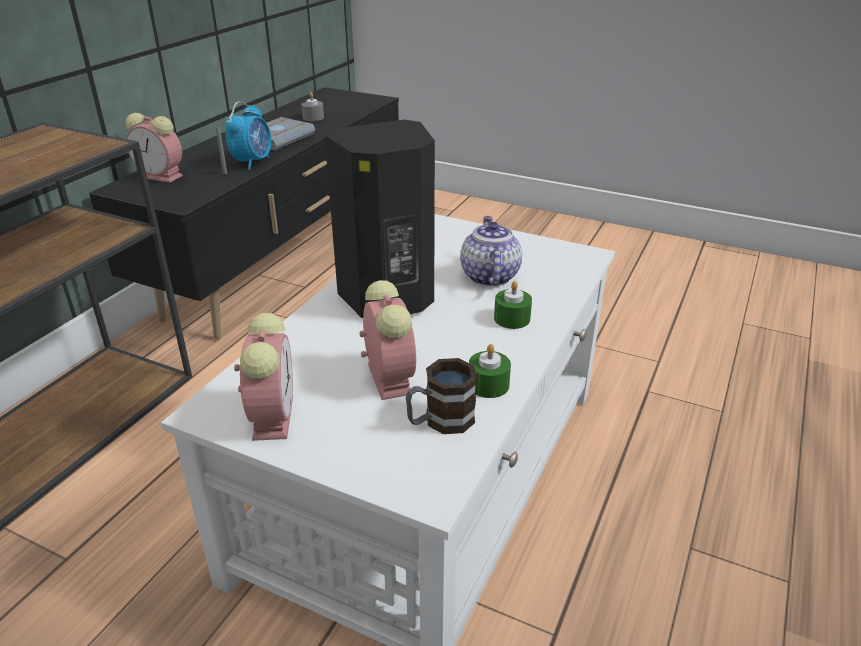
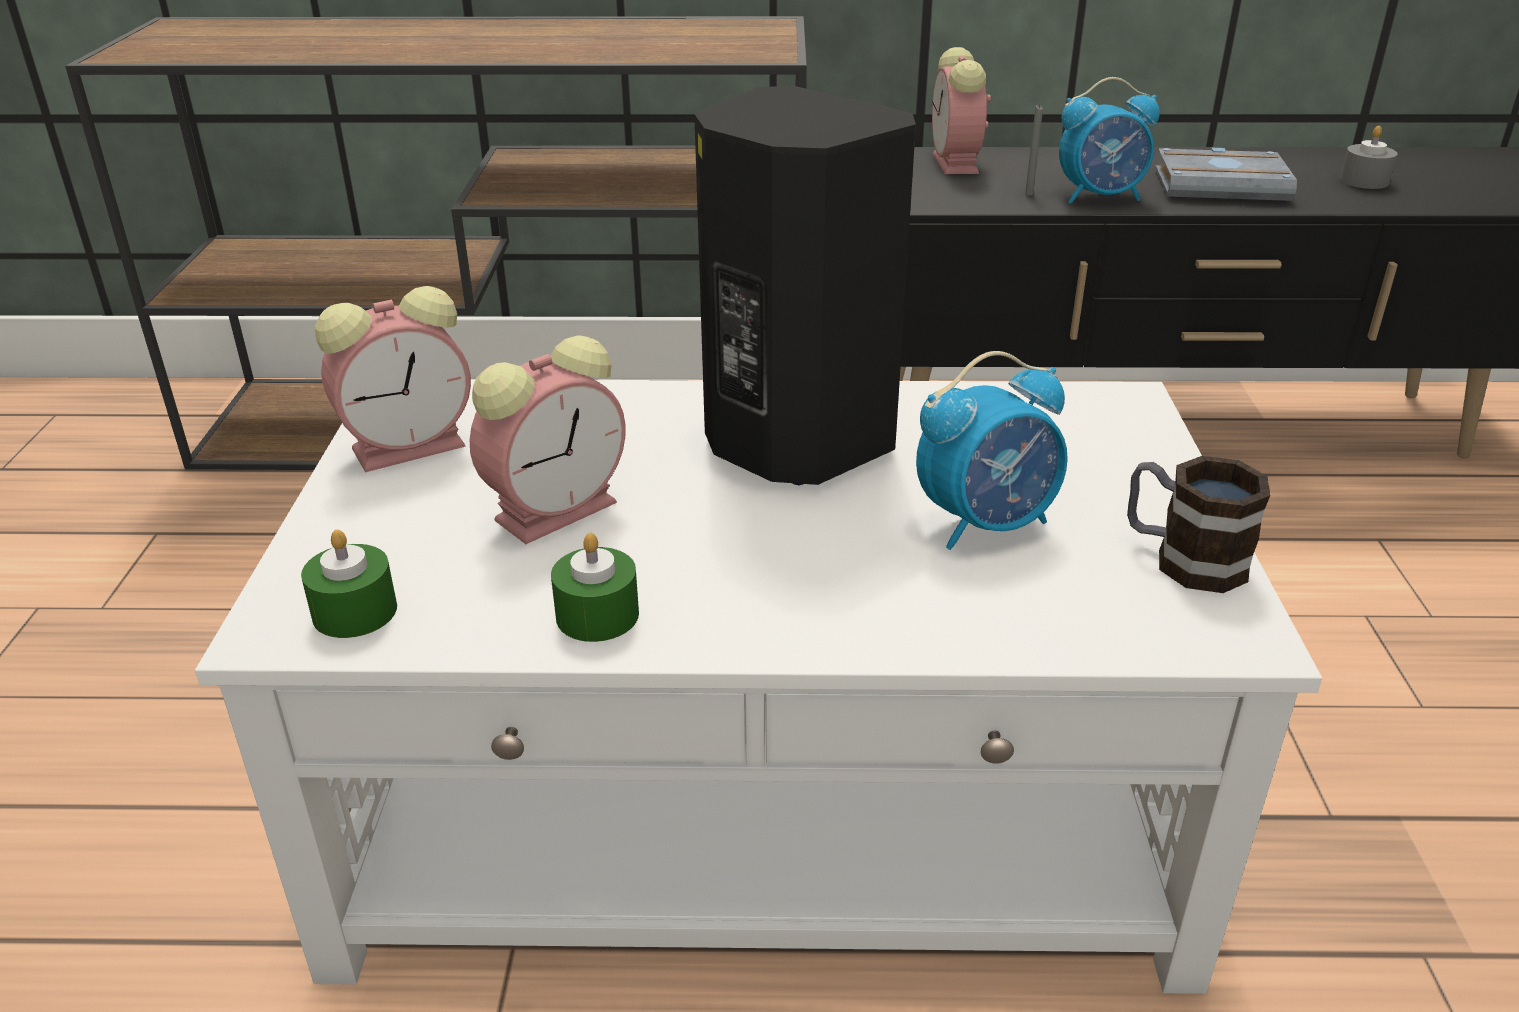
camera: 65 degrees right, 0 degrees up
mug [406,358,477,434] -> mug moved to [1127,456,1270,593]
teapot [460,216,522,286] -> alarm clock [916,351,1068,550]
green candle [494,281,532,329] -> green candle moved to [301,529,397,638]

